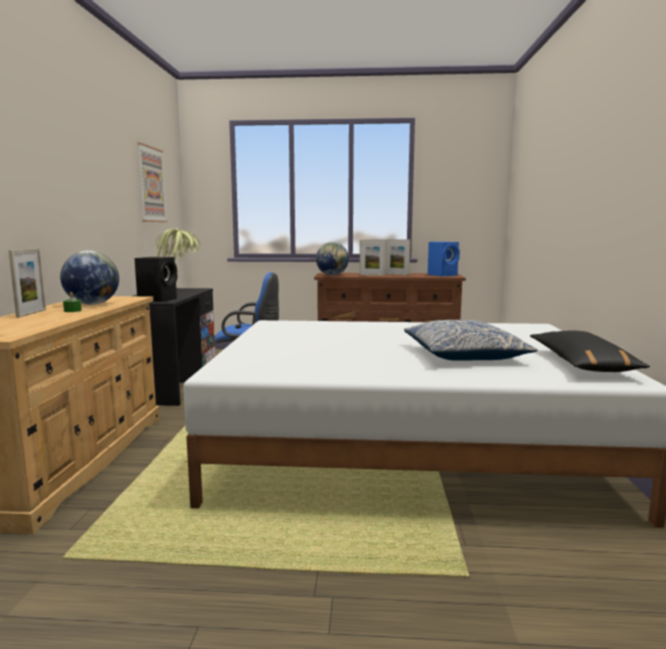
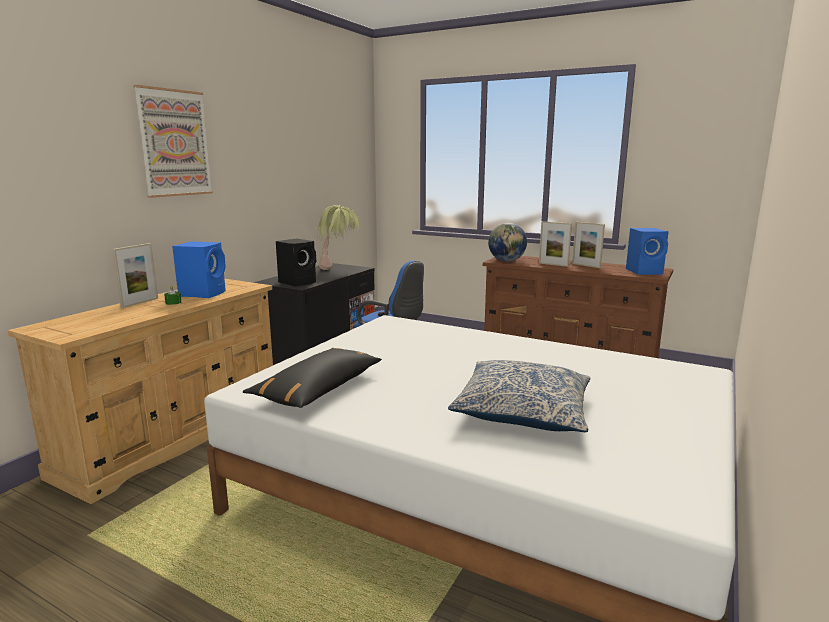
camera: 25 degrees right, 5 degrees up
globe [60,251,119,305] -> blue speaker [172,241,226,298]
picture [137,143,168,222] -> picture moved to [133,85,213,198]
black pillow [530,330,650,372] -> black pillow moved to [243,348,382,408]

